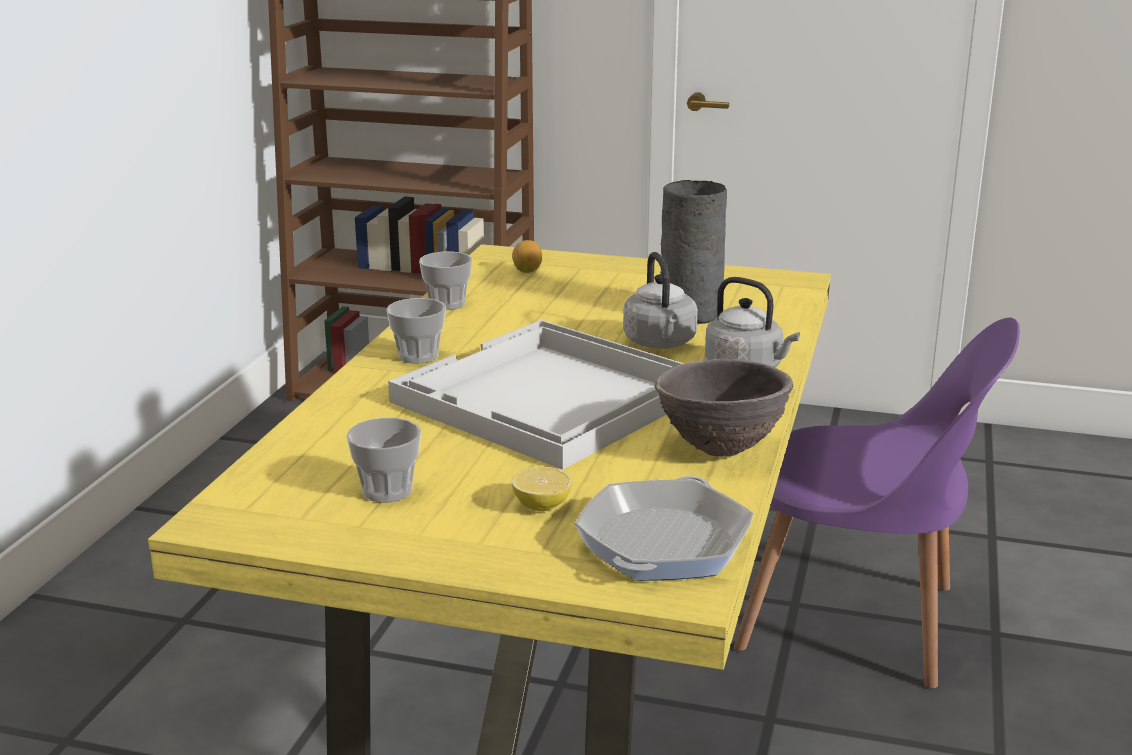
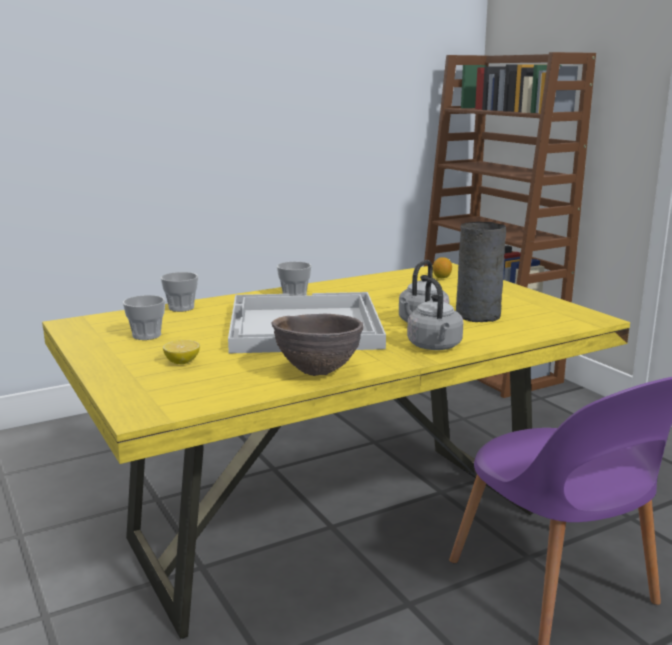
camera: 45 degrees right, 5 degrees down
cup [419,252,472,310] -> cup moved to [161,272,198,312]
frying pan [574,476,754,581] -> none

